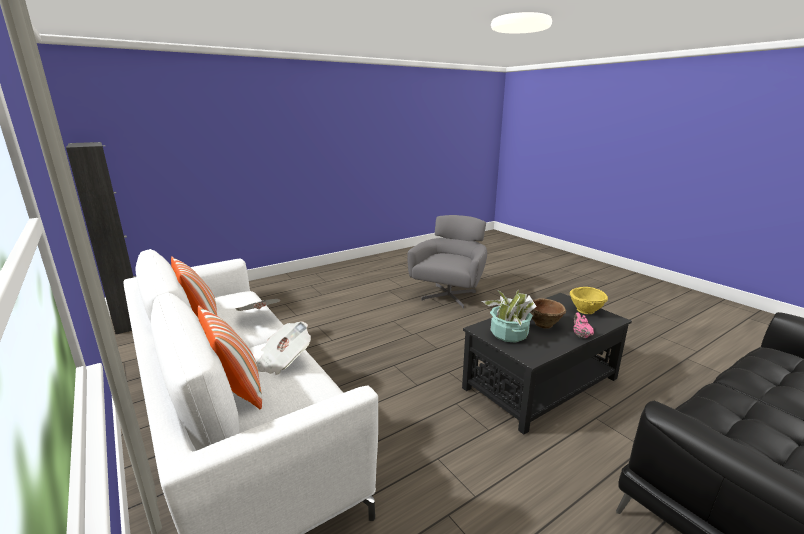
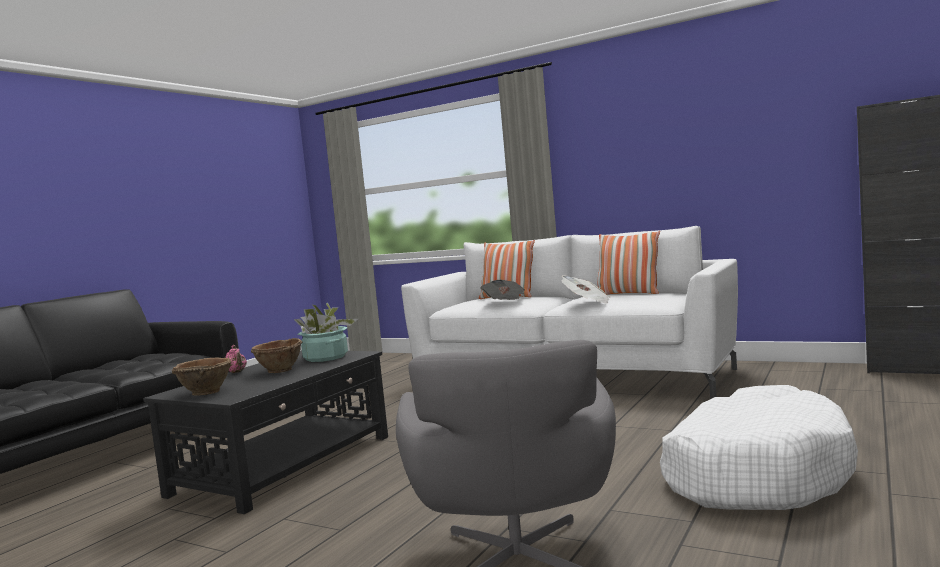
camera: 155 degrees right, 15 degrees down
yellow bowl [570,287,608,314] -> brown bowl [172,358,232,396]
none -> white dog bed [660,385,858,510]

